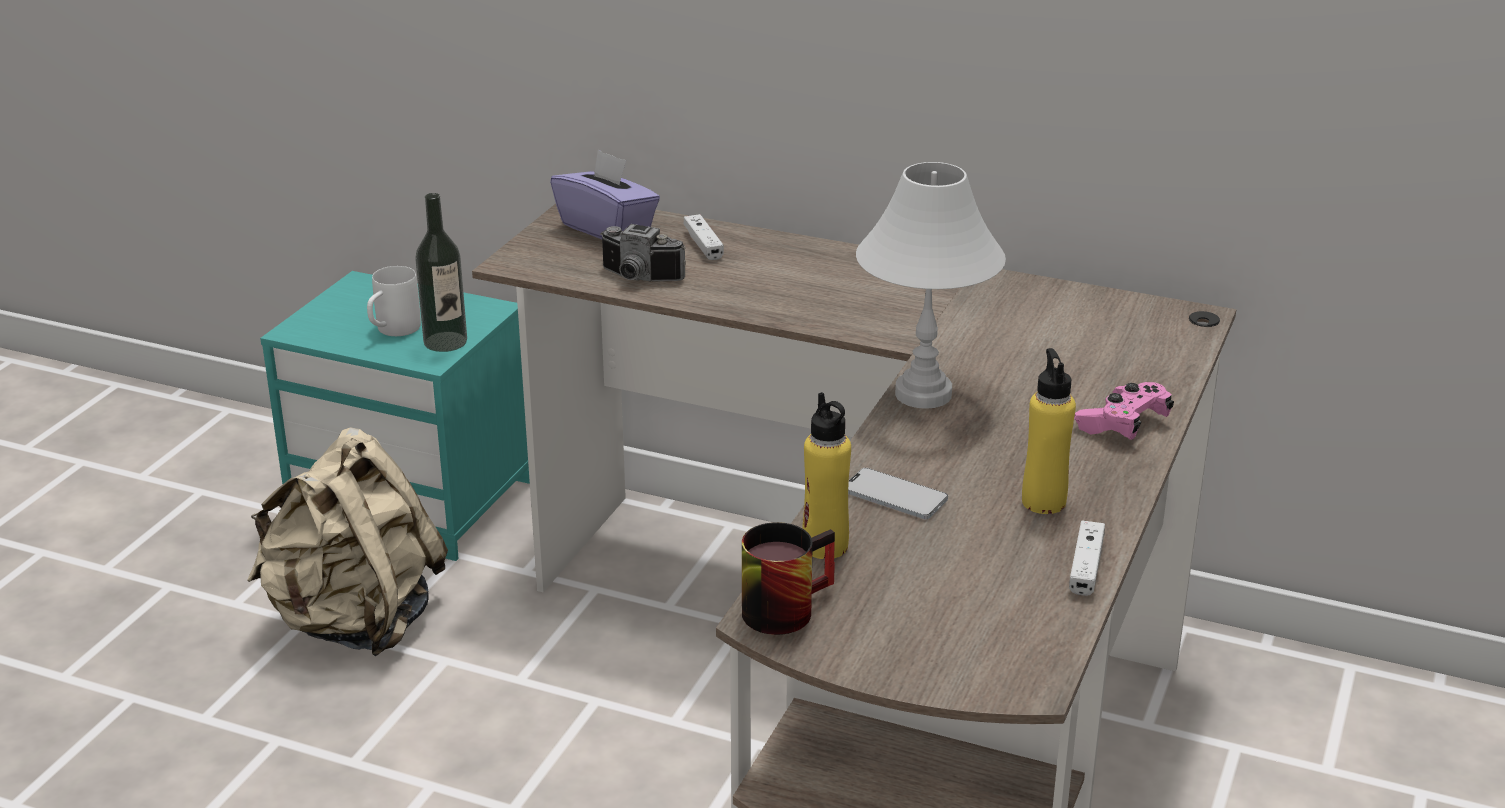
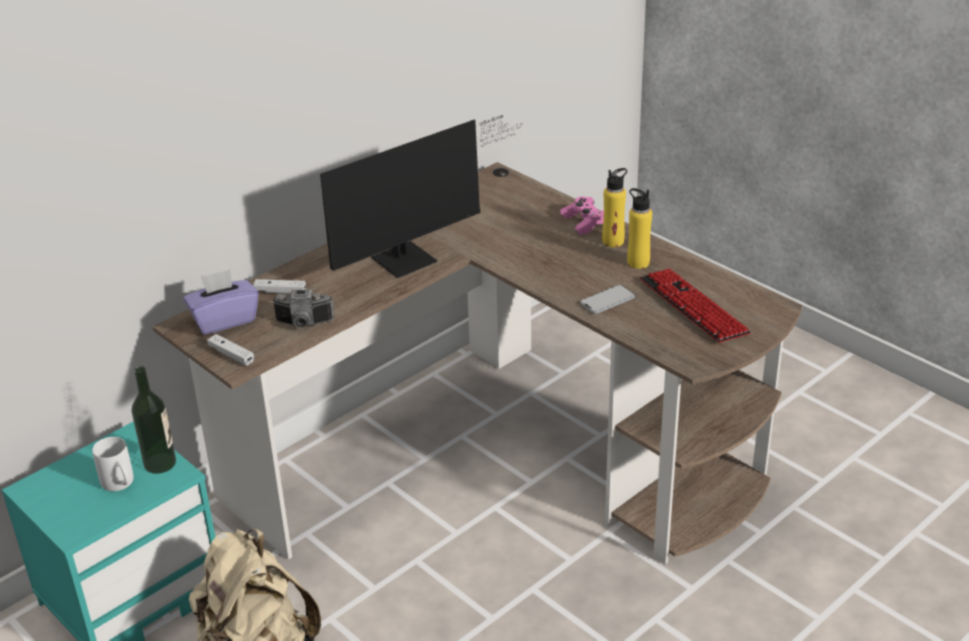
camera: 65 degrees left, 5 degrees up
camera [600,224,686,282] -> camera turned 45 degrees clockwise [272,290,334,328]
mug [742,522,835,635] -> none
yellow bottle [802,392,851,559] -> yellow bottle moved to [602,168,627,247]
white table lamp [856,162,1006,409] -> none
white game controller [1069,520,1105,596] -> white game controller moved to [207,334,254,366]
none -> monitor [320,115,521,278]
none -> keyboard [640,268,750,343]

